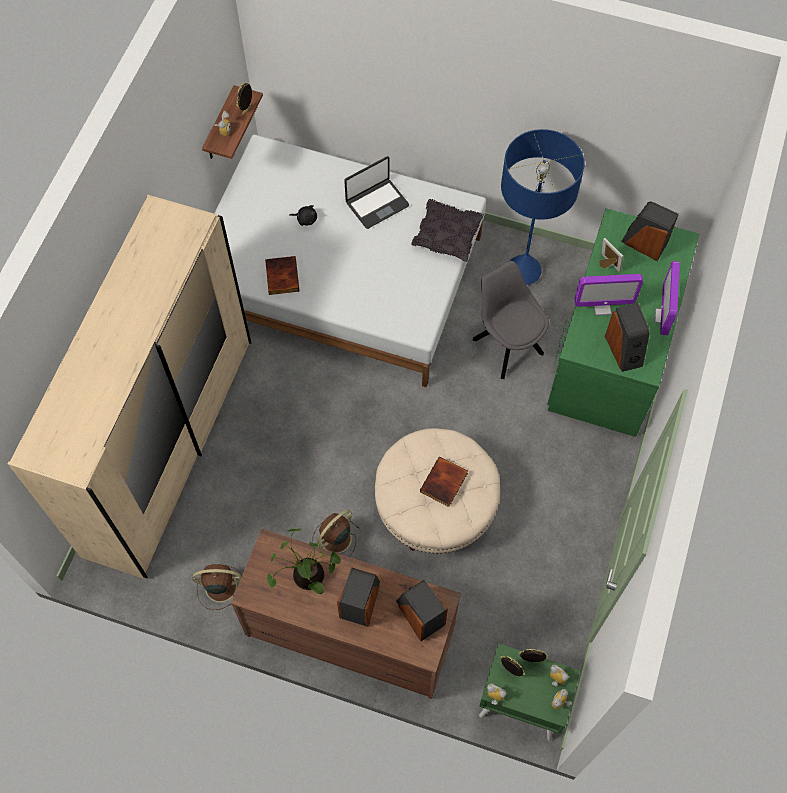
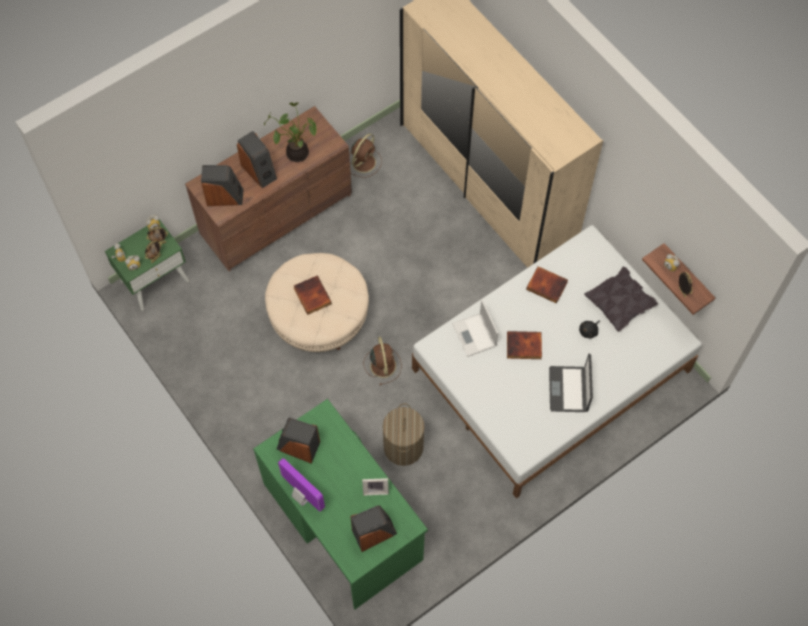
camera: 125 degrees right, 0 degrees up
brown fan [312,510,359,557] -> brown fan moved to [363,337,402,385]
black pillow [411,199,484,262] -> black pillow moved to [584,266,658,332]
grey chair [473,261,549,379] -> laundry basket [382,403,425,466]
blue floor lamp [501,129,584,285] -> none
monitor [574,274,643,315] -> none
none -> laptop [452,300,499,357]
none -> book [507,331,542,359]

